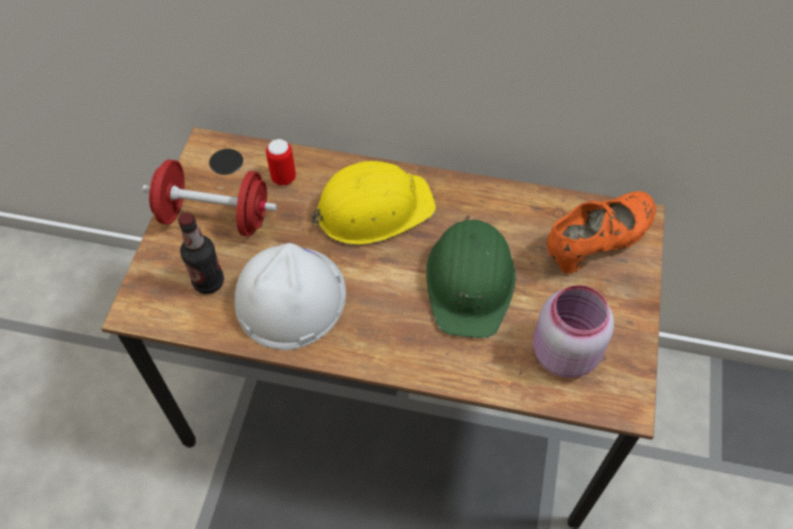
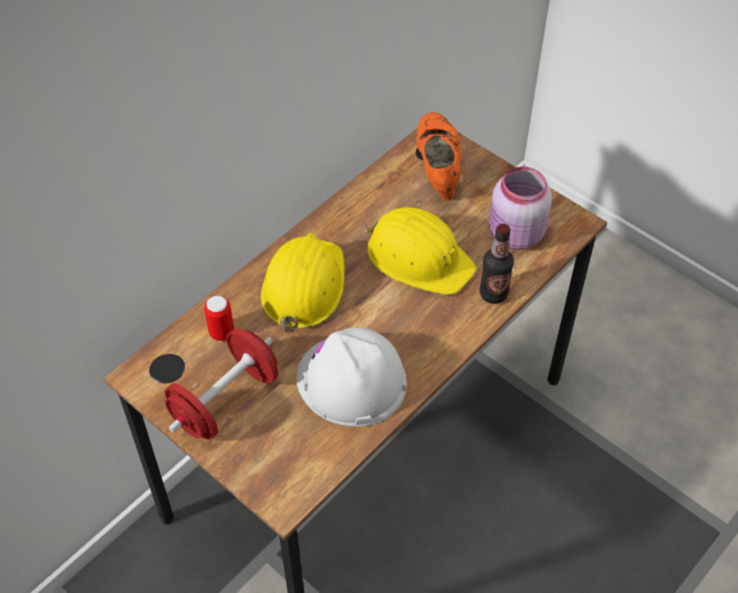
camera: 60 degrees left, 5 degrees down
bottle [178,213,224,294] -> bottle moved to [480,224,514,304]
green hard hat [426,215,516,338] -> yellow hard hat [365,207,476,295]

